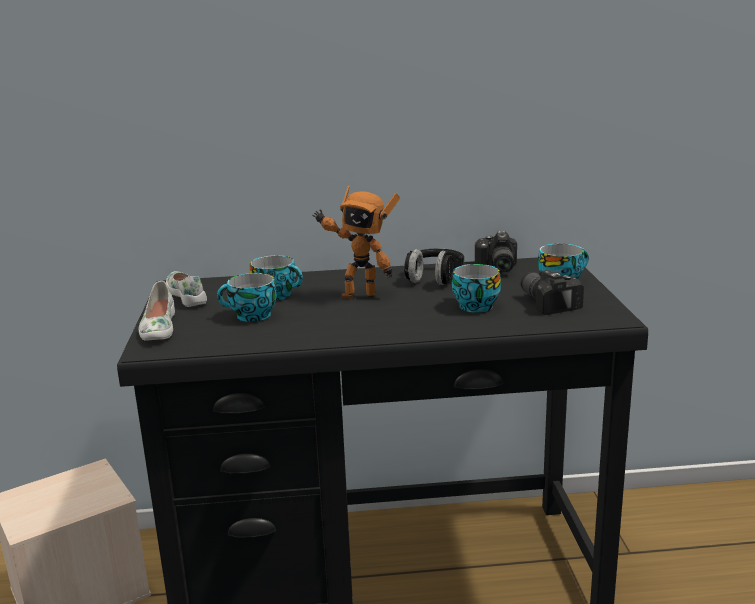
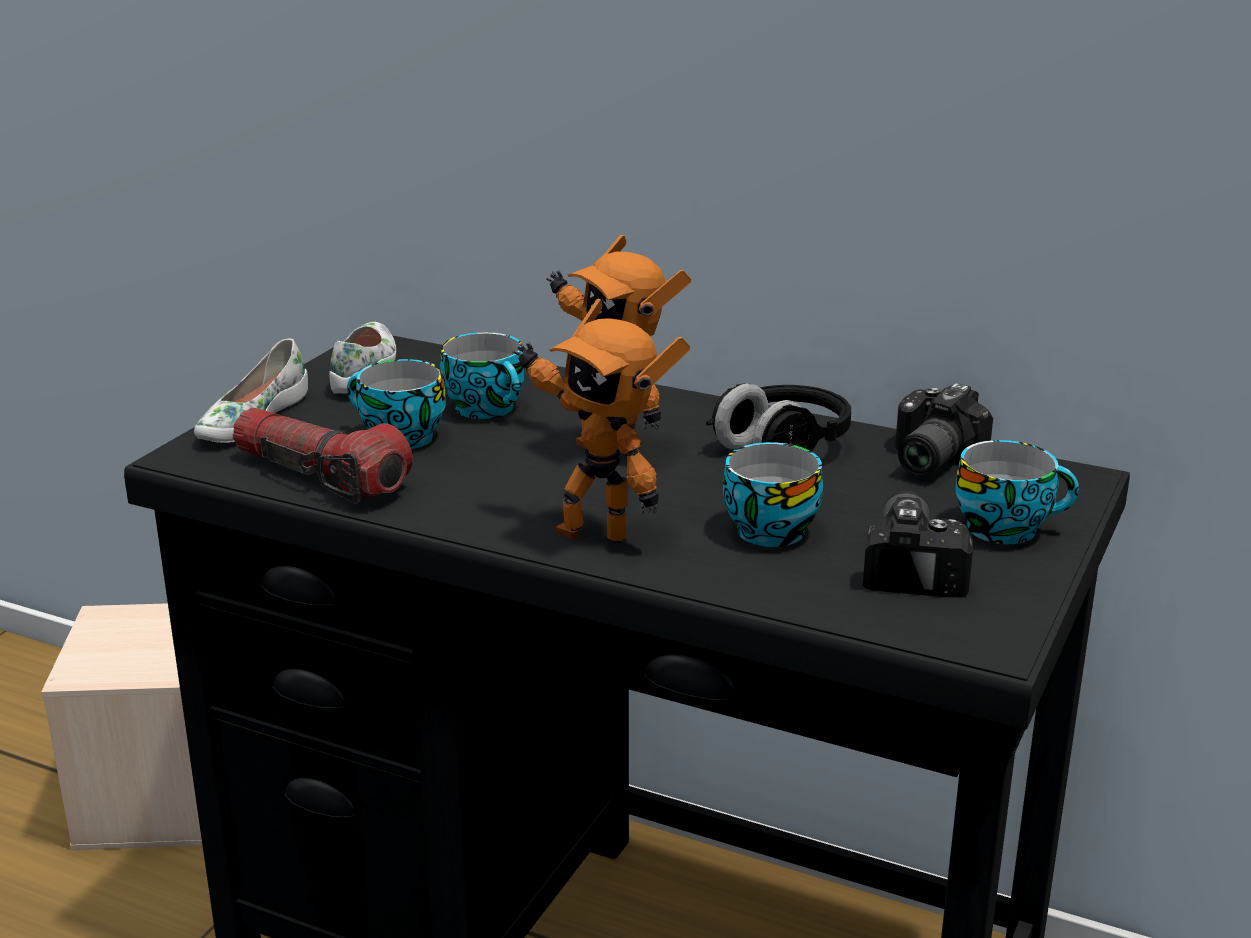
camera: 30 degrees right, 5 degrees up
none -> flashlight [233,407,413,504]
none -> toy robot [513,299,690,543]

